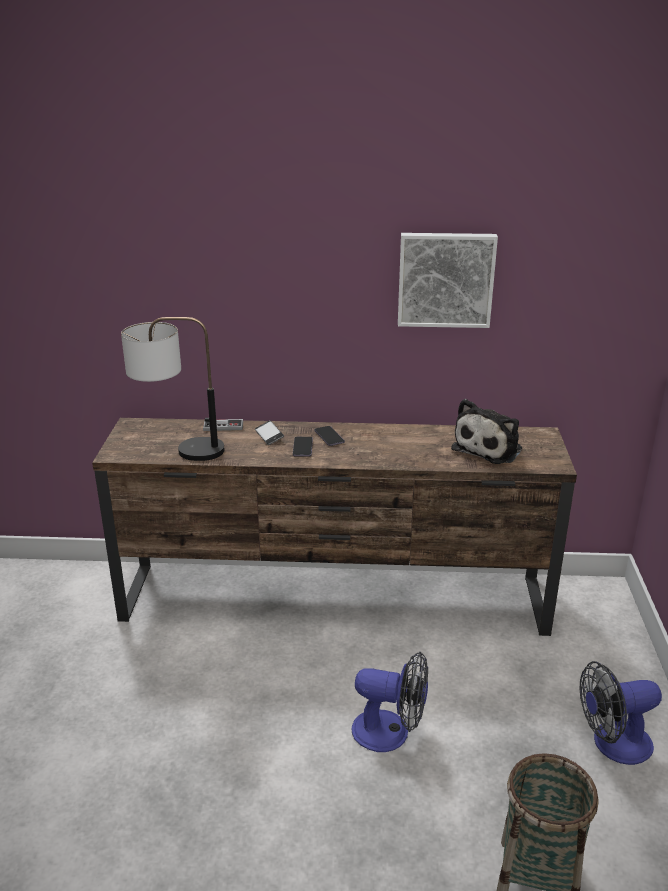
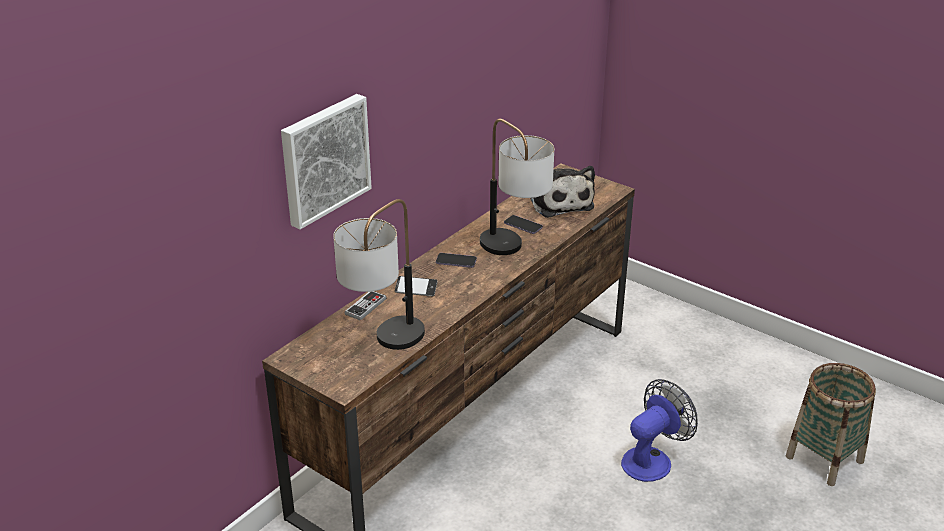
camera: 55 degrees left, 5 degrees up
phone [293,437,313,457] -> phone moved to [504,215,543,234]
picture [398,233,498,328] -> picture moved to [281,94,372,229]
fan [580,661,662,765] -> none
none -> table lamp [480,119,554,255]

